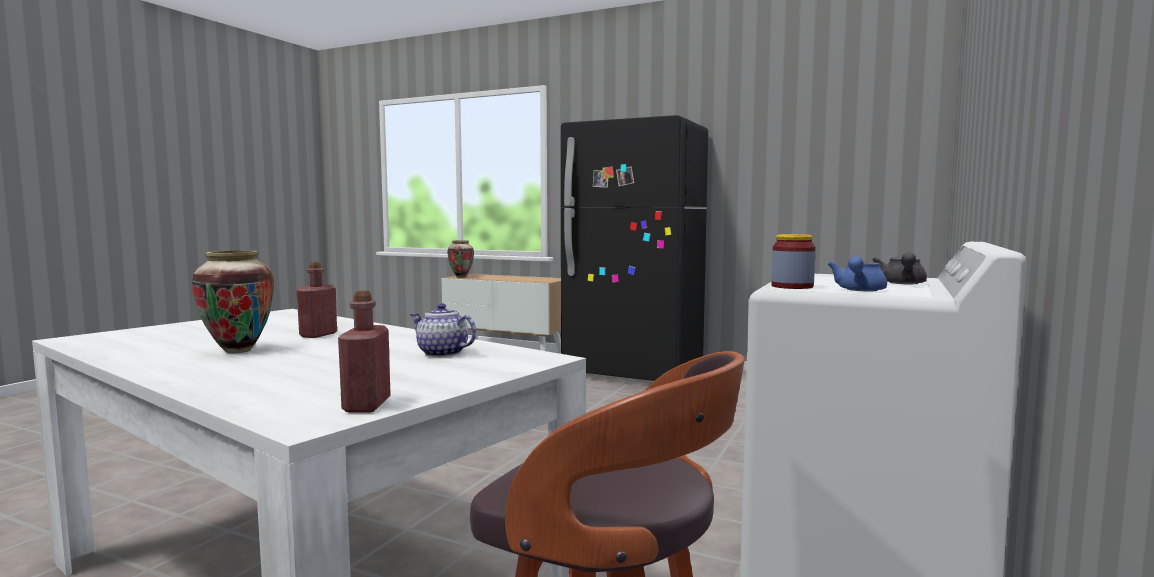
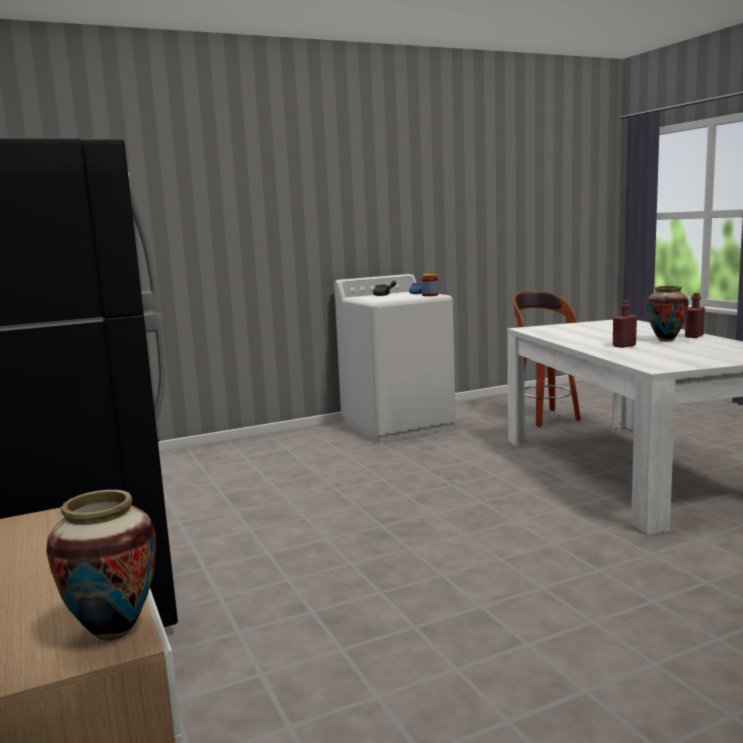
camera: 140 degrees left, 5 degrees up
red bottle [338,290,391,412] -> red bottle moved to [685,293,705,338]
teapot [410,303,476,357] -> none

